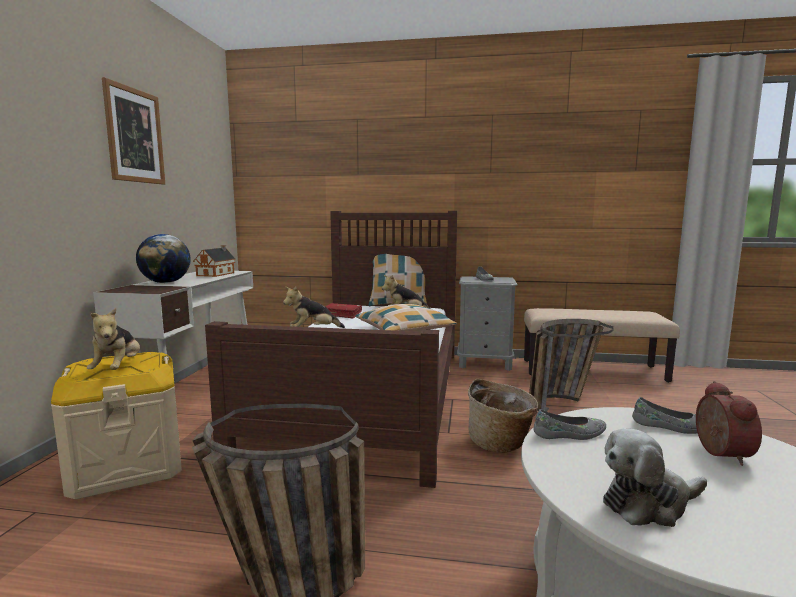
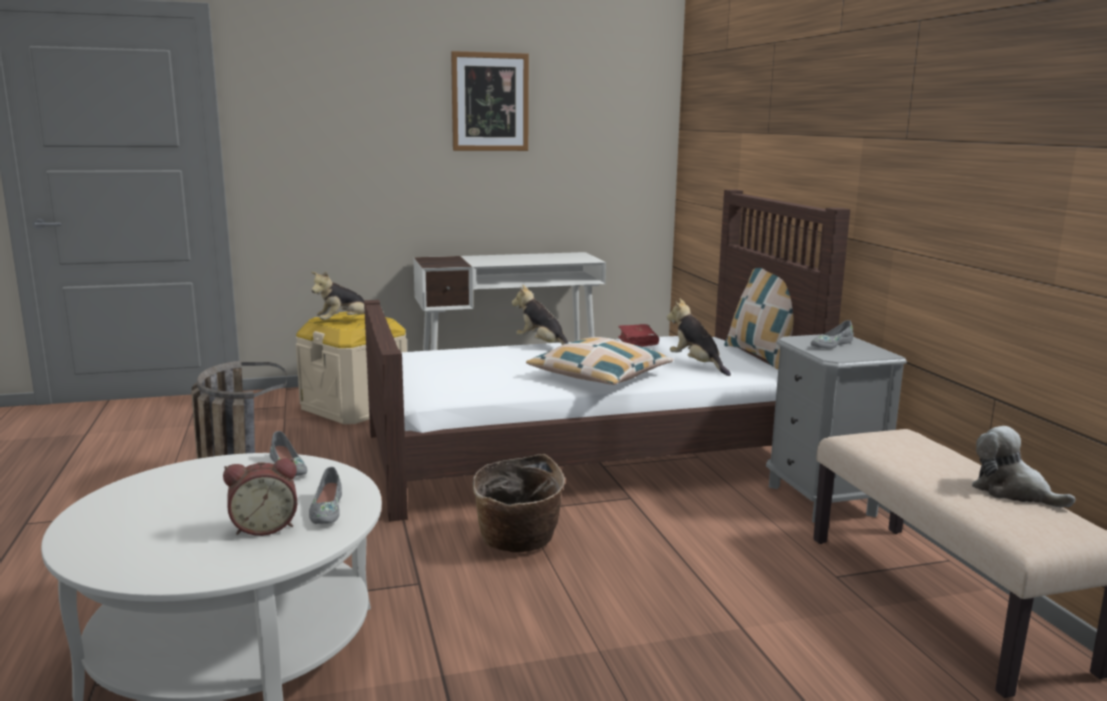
camera: 65 degrees right, 5 degrees up
globe [136,234,191,283] -> none
toy house [193,245,236,277] -> none
basket [529,319,614,412] -> none
plush toy [603,429,707,527] -> plush toy moved to [972,426,1076,508]

